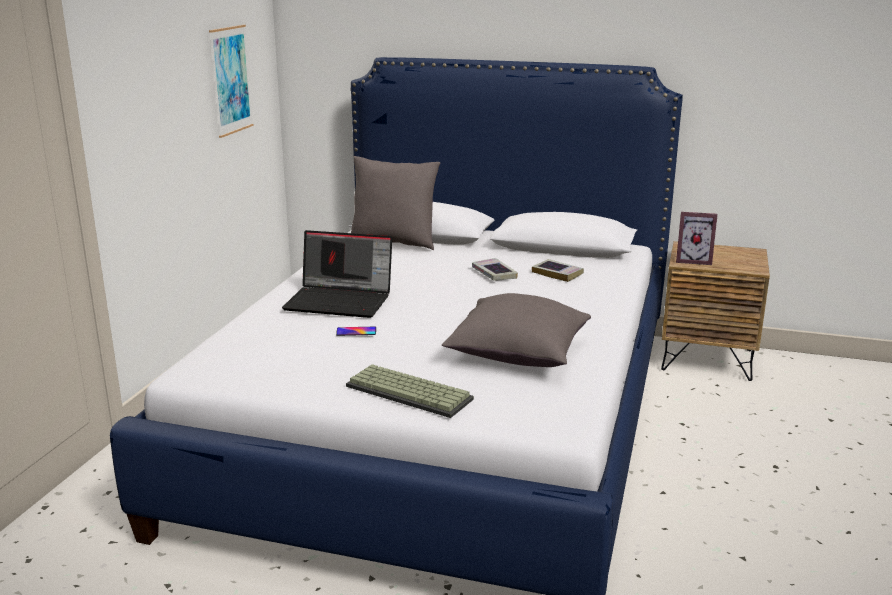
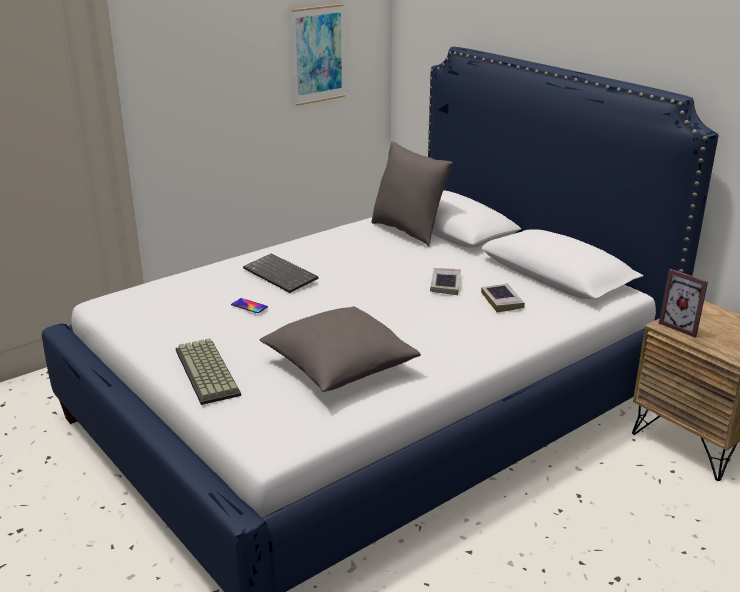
camera: 35 degrees right, 5 degrees up
laptop [282,230,392,318] -> keyboard [243,253,318,293]

